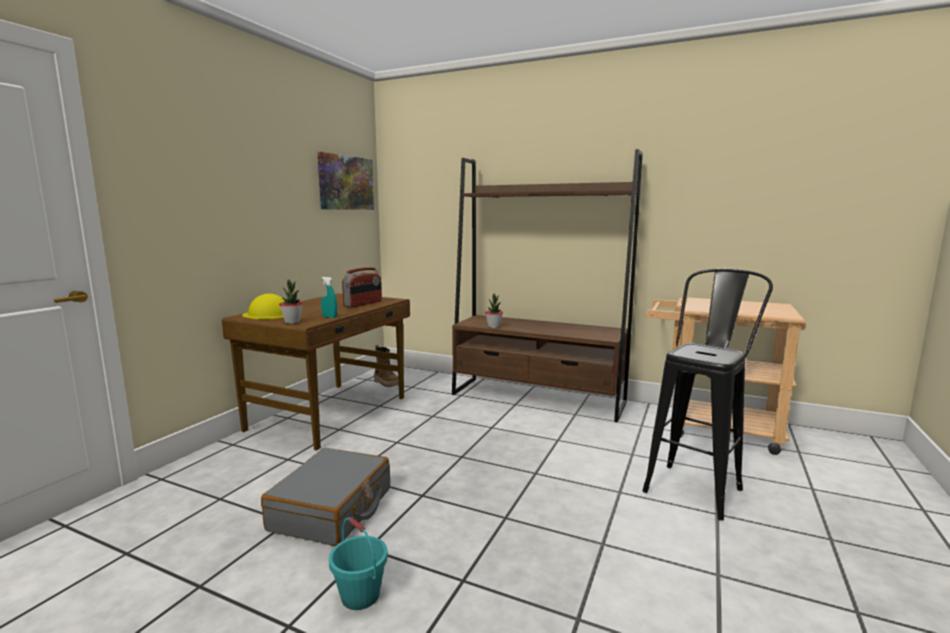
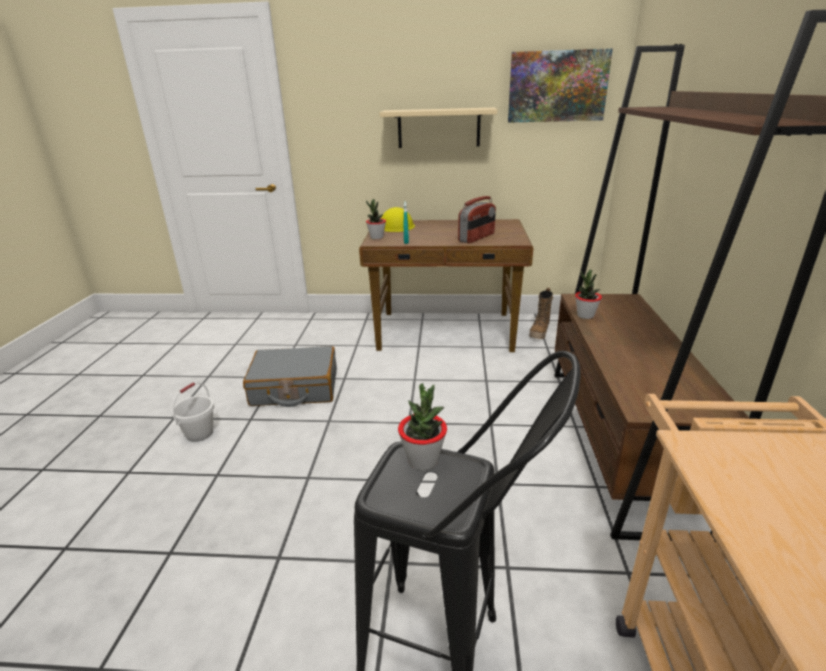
camera: 70 degrees right, 15 degrees up
turquoise bucket [329,517,388,610] -> white bucket [171,382,215,442]
radio [342,267,382,308] -> radio turned 60 degrees counterclockwise [458,196,496,243]
none -> beige shelf [380,108,497,148]
none -> potted plant [398,383,447,471]

